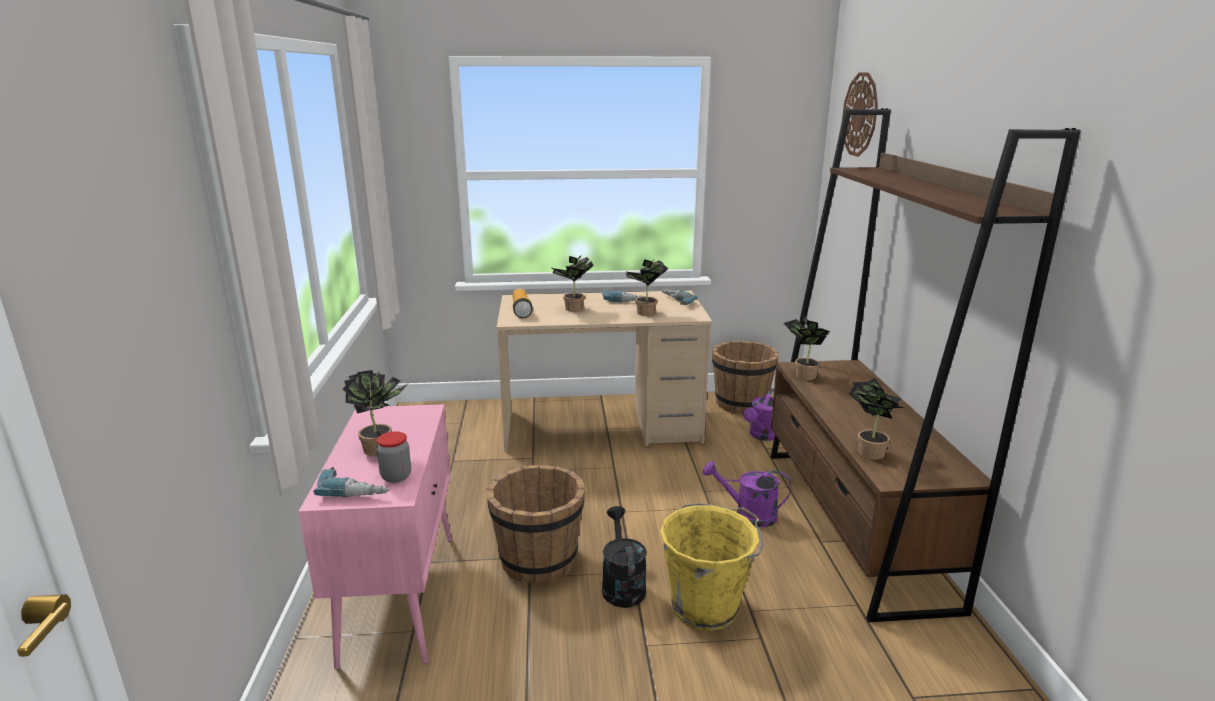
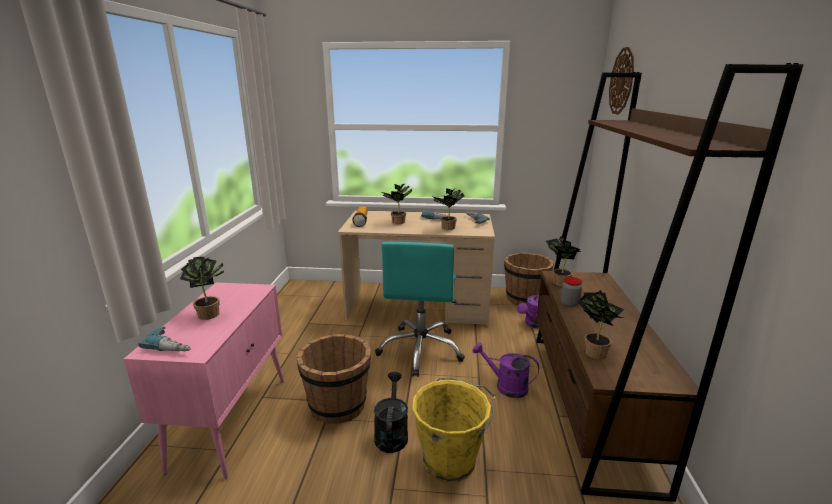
camera: 10 degrees right, 0 degrees up
jar [377,431,411,483] -> jar moved to [561,277,582,307]
none -> turquoise office chair [375,242,465,377]

